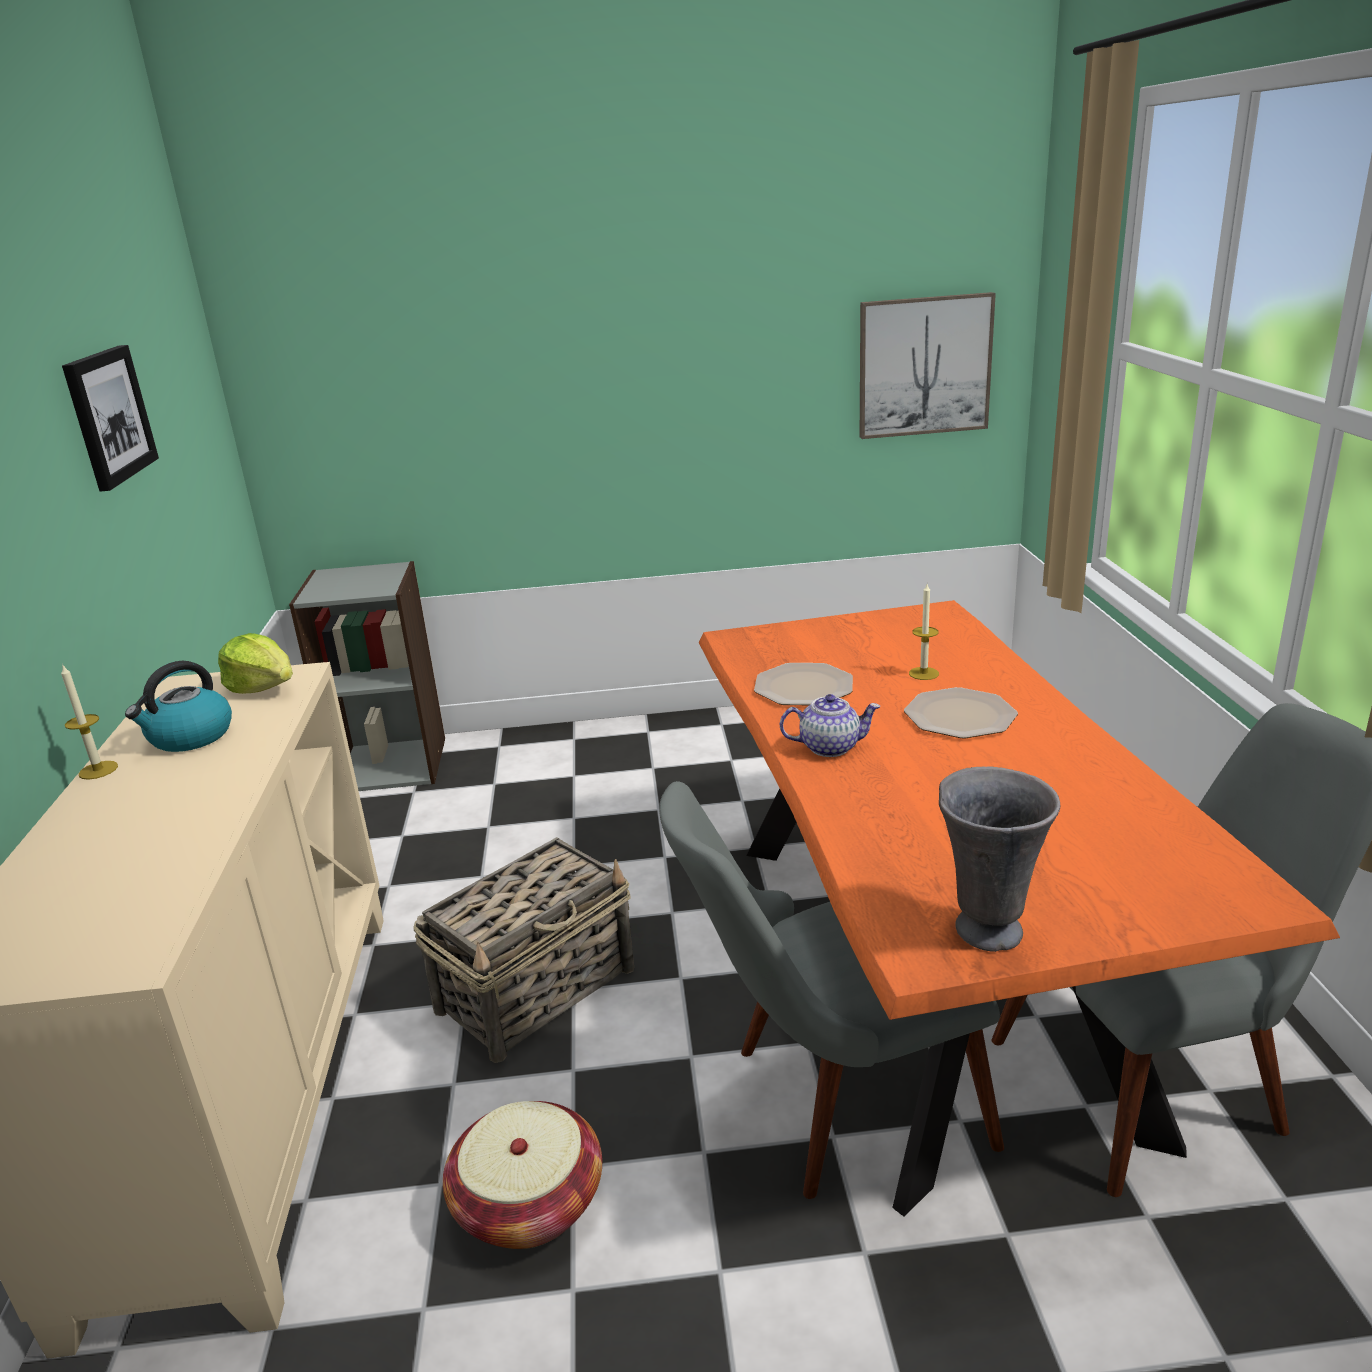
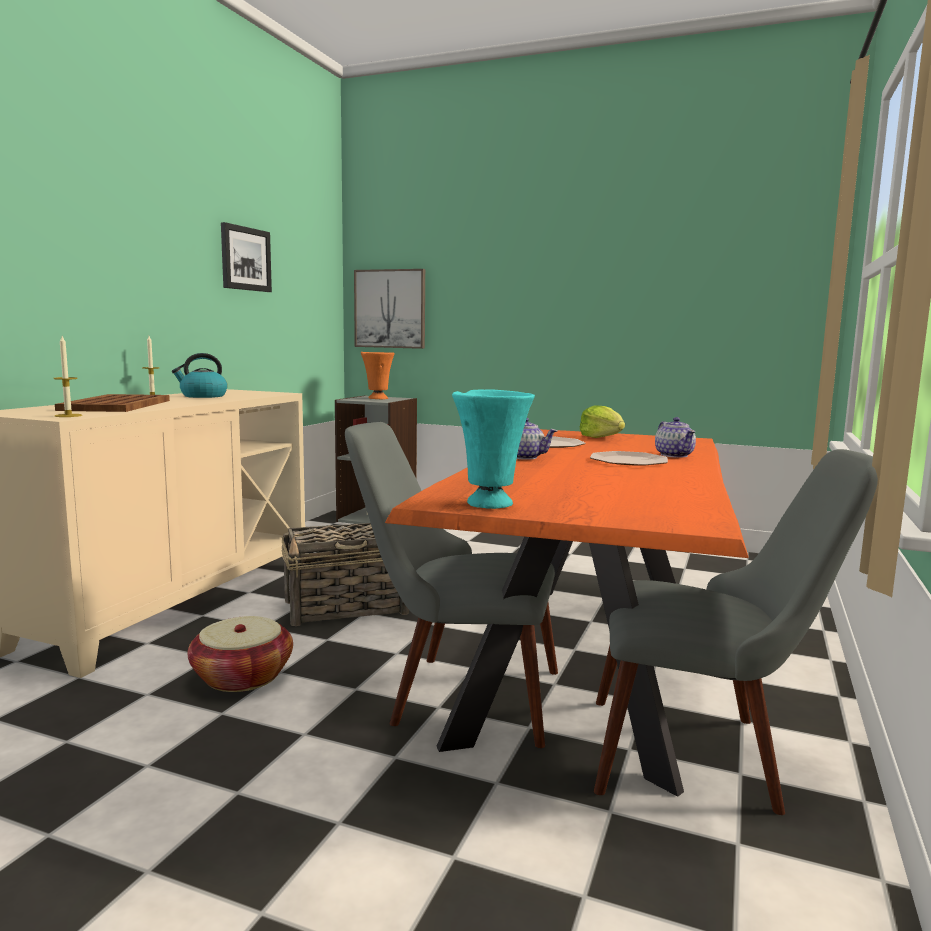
camera: 25 degrees right, 15 degrees down
lettuce [218,633,293,694] -> lettuce moved to [580,405,625,438]
picture [860,292,996,439] -> picture moved to [354,269,425,349]
candle [909,584,939,680] -> candle moved to [54,336,82,417]
grey vase [939,766,1060,952] -> turquoise vase [452,389,535,509]
none -> brown tray [55,394,170,412]
none -> orange vase [361,352,395,399]
none -> teapot [655,417,696,458]

